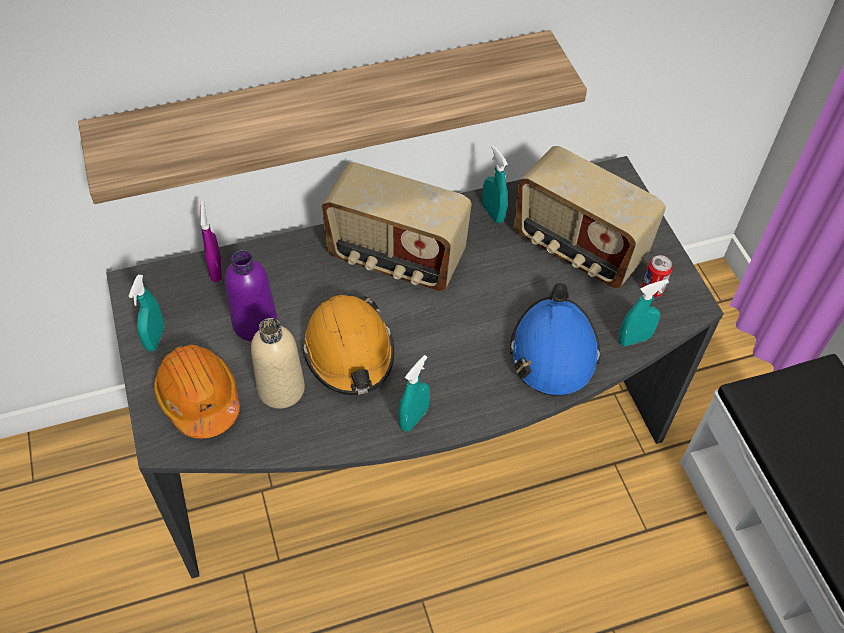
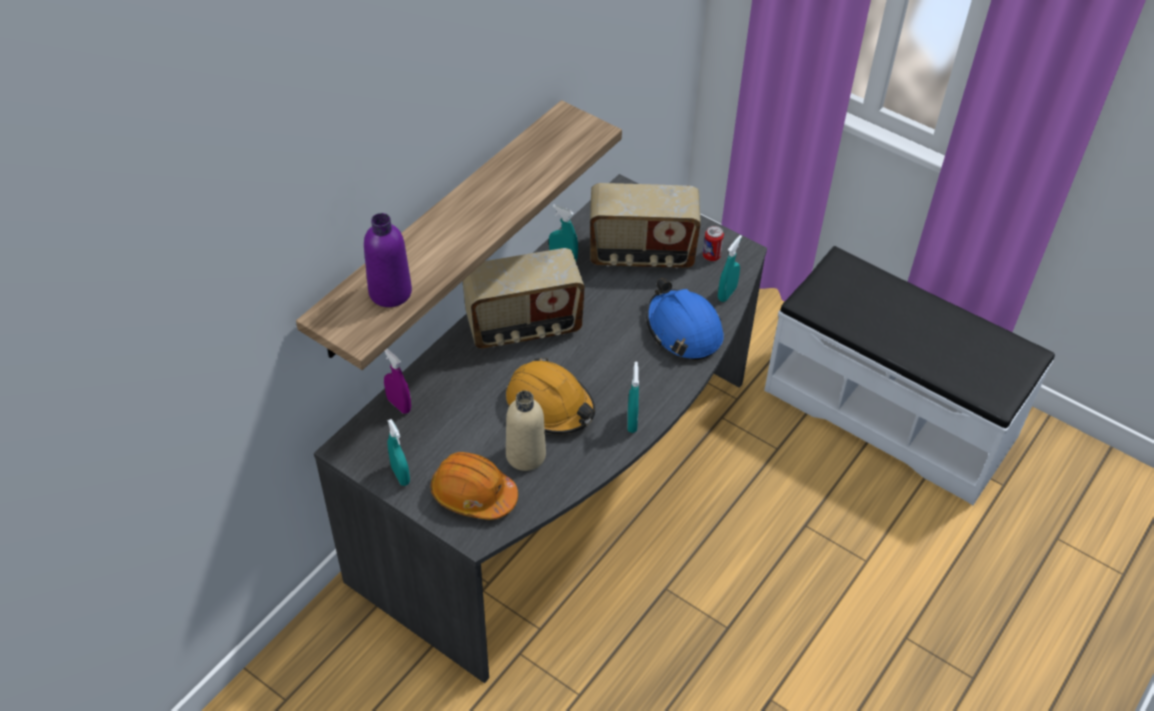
camera: 35 degrees left, 5 degrees down
purple bottle [225,250,278,341] -> purple bottle moved to [364,213,412,307]

